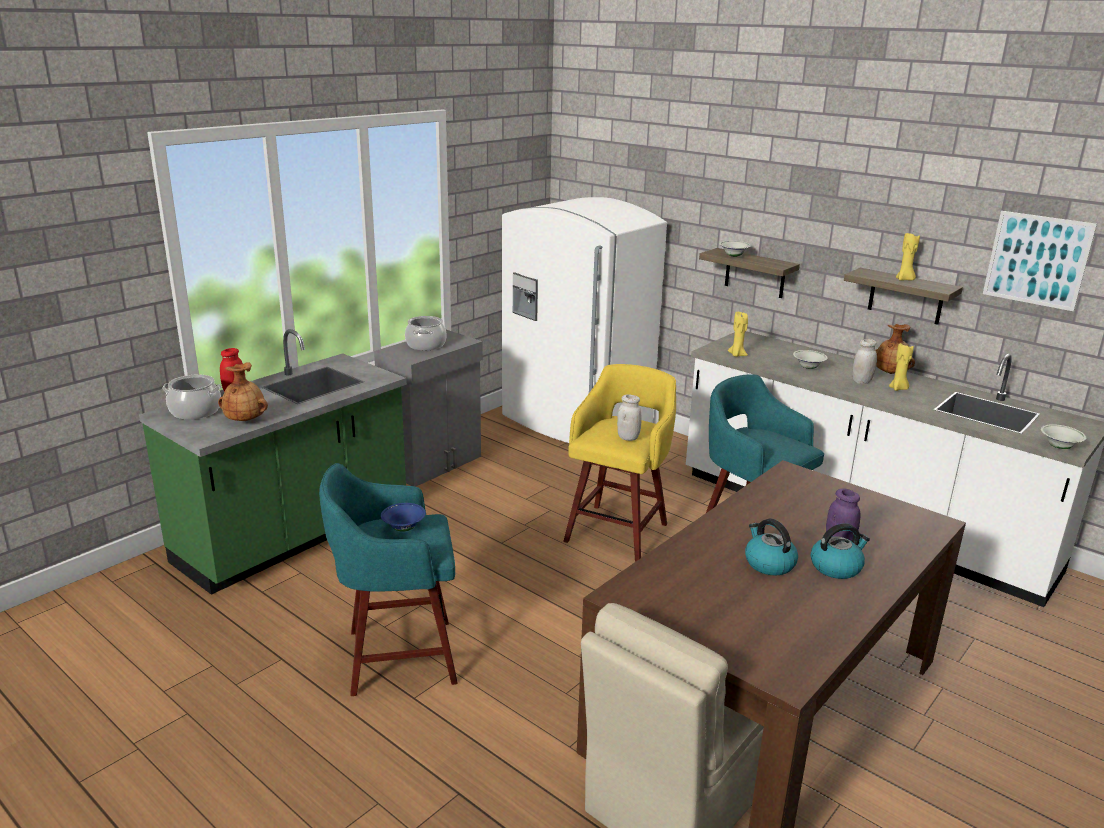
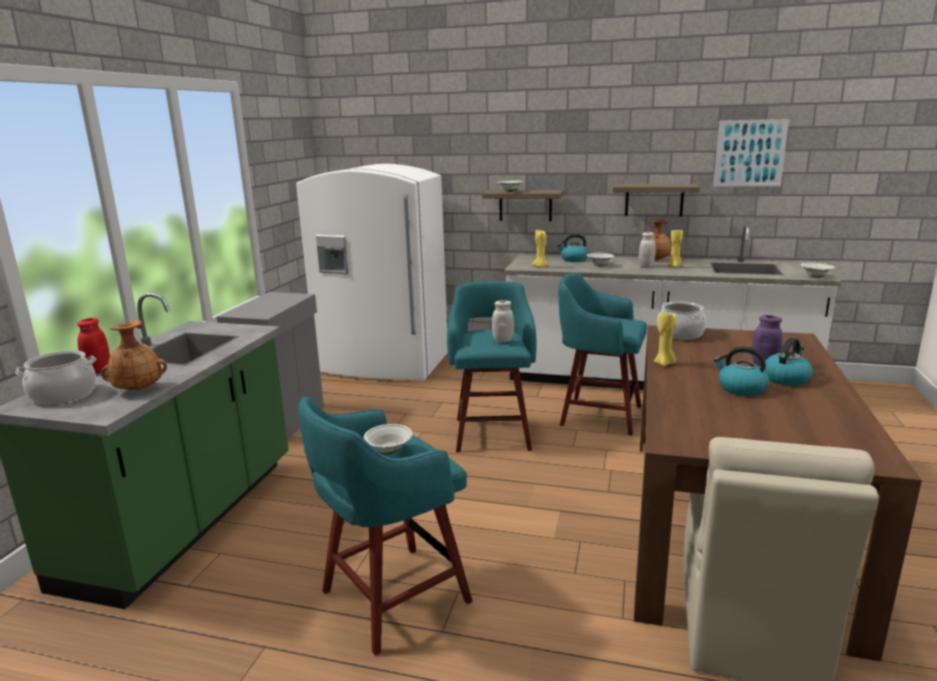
camera: 25 degrees left, 5 degrees down
blue bowl [381,503,426,532] -> white bowl [364,424,413,454]
cooking pot [405,316,447,350] -> cooking pot moved to [657,302,706,340]
yellow stool [563,364,676,562] -> turquoise stool [447,281,537,453]
yellow candle [896,233,920,281] -> yellow candle moved to [654,313,676,367]
none -> kettle [557,234,589,262]

